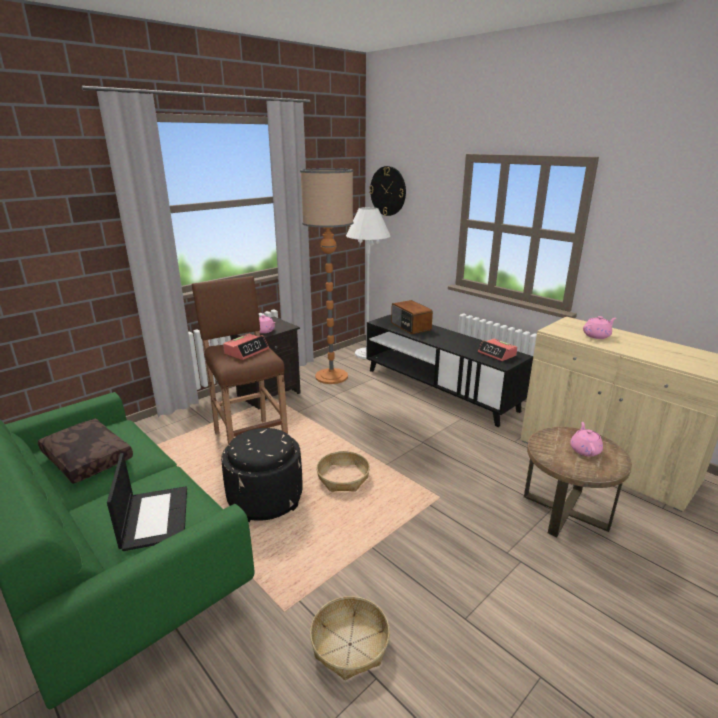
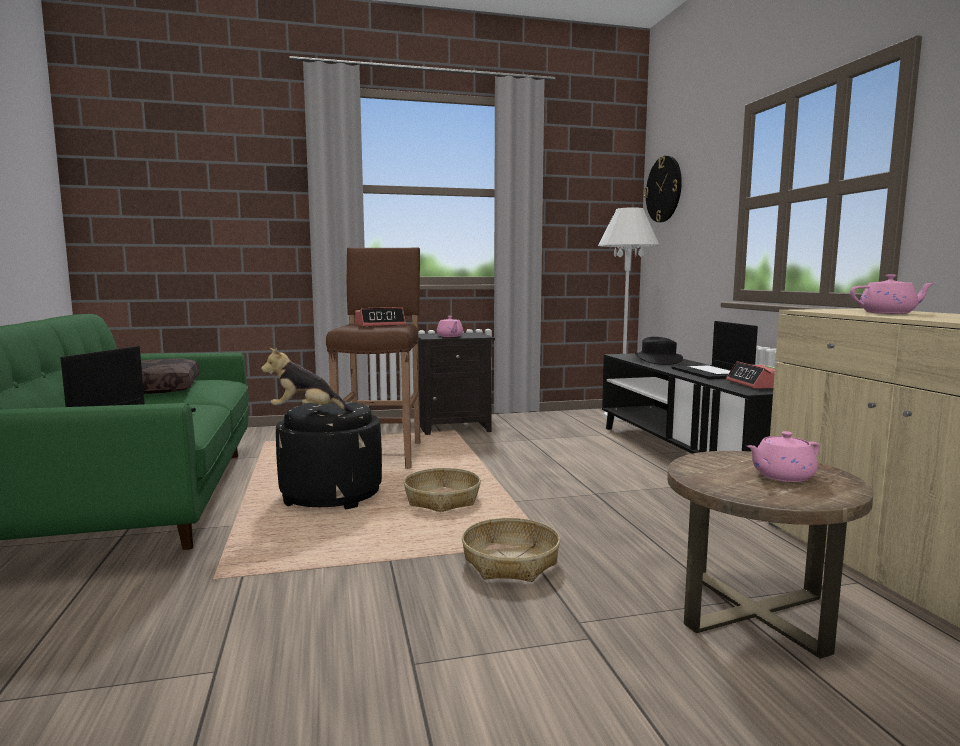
camera: 30 degrees right, 15 degrees down
floor lamp [300,168,354,384] -> none
basket [310,596,390,680] -> basket moved to [462,518,560,582]
radio [391,300,433,334] -> black hat [635,337,683,365]
pink teapot [570,422,603,457] -> pink teapot turned 150 degrees counterclockwise [747,431,820,482]
none -> plush toy [261,348,354,412]
none -> laptop [672,321,758,379]

